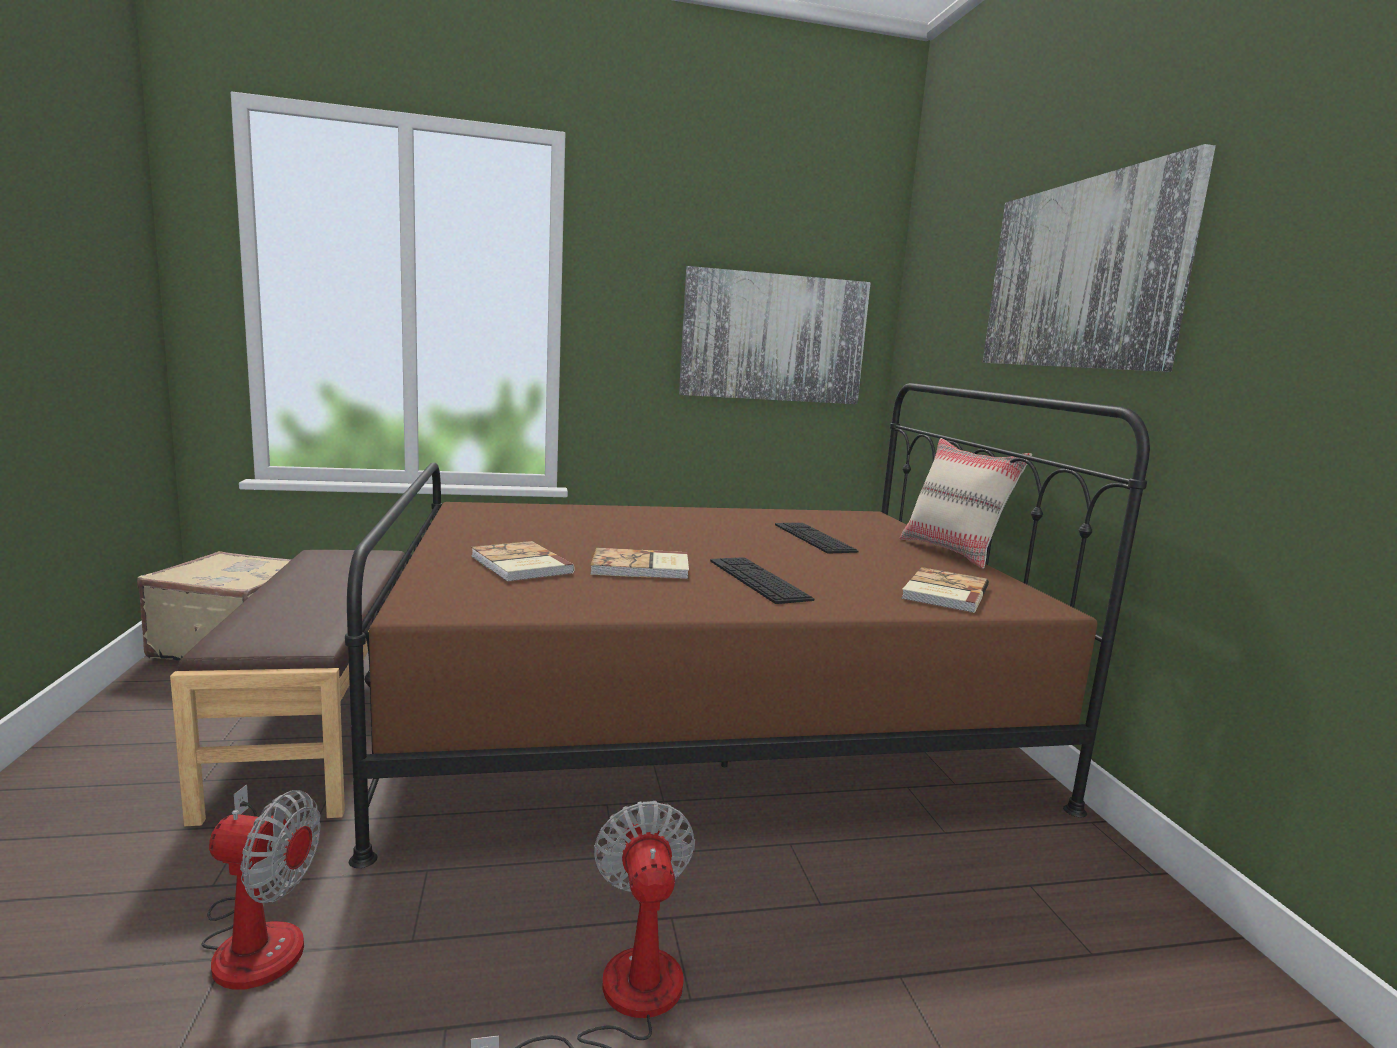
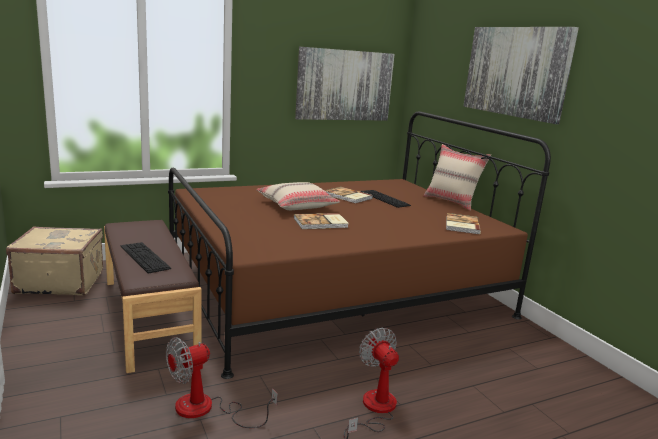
camera: 15 degrees left, 5 degrees up
fan [202,784,321,989] -> fan turned 150 degrees clockwise [166,337,278,428]
book [471,541,575,582] -> book moved to [324,187,373,204]
keyboard [710,557,814,604] -> keyboard moved to [120,242,171,274]
none -> beige pillow [256,182,340,210]

